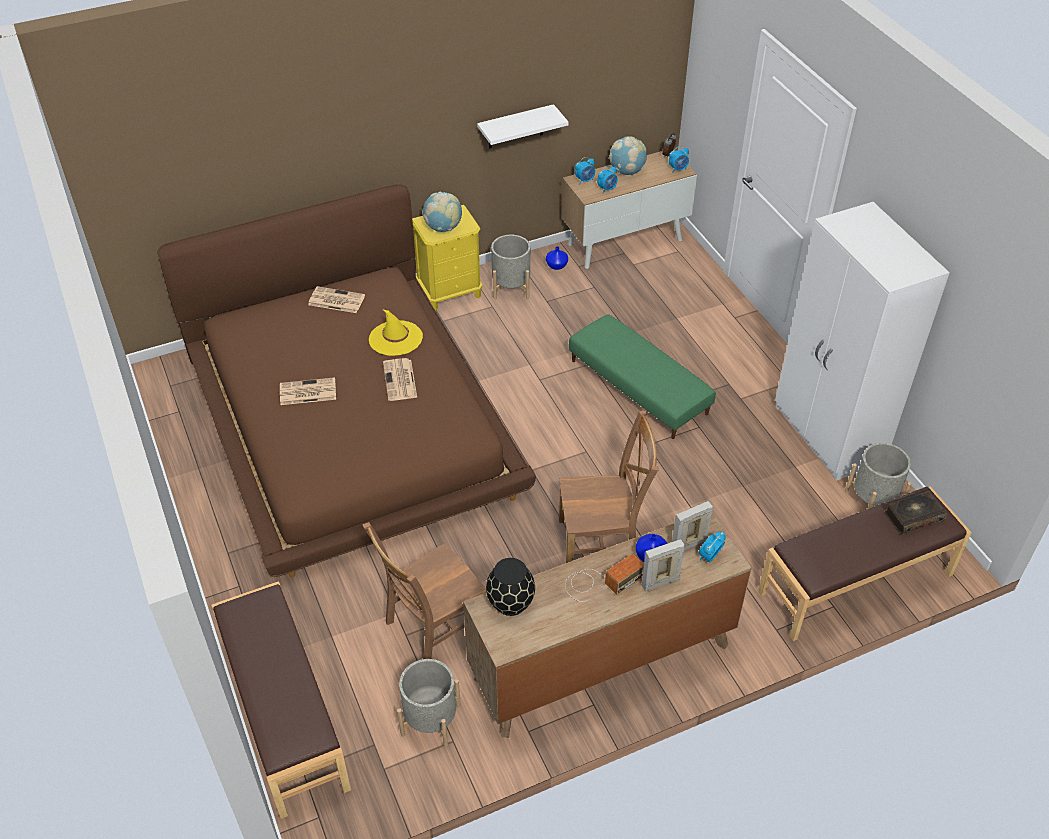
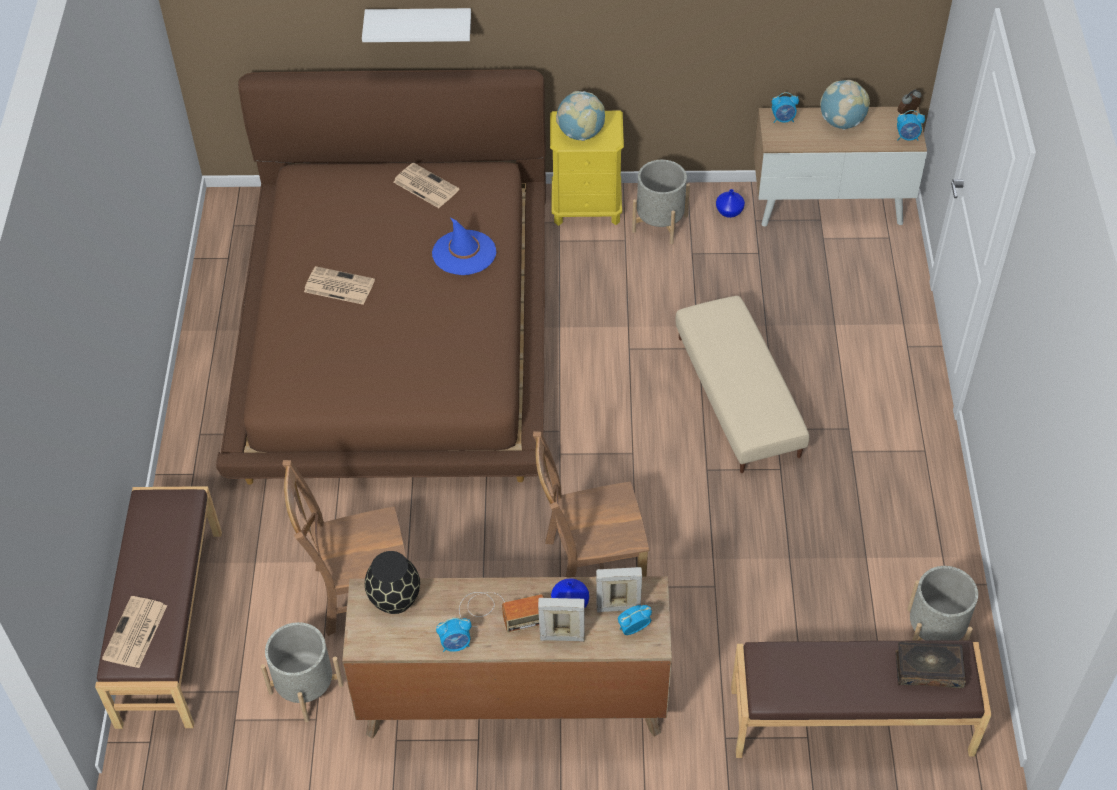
camera: 25 degrees right, 5 degrees up
yellow hat [369,309,423,356] -> blue hat [432,217,496,275]
newspaper [383,358,417,401] -> newspaper moved to [102,596,167,668]
white shelf [477,104,569,149] -> white shelf moved to [362,8,471,42]
brown chair [559,410,659,563] -> brown chair turned 150 degrees clockwise [533,431,649,577]
green ottoman [569,314,716,439] -> beige ottoman [675,296,810,473]
alarm clock [597,166,618,193] -> alarm clock moved to [436,618,472,652]
white wardrobe [775,202,950,481] -> none

